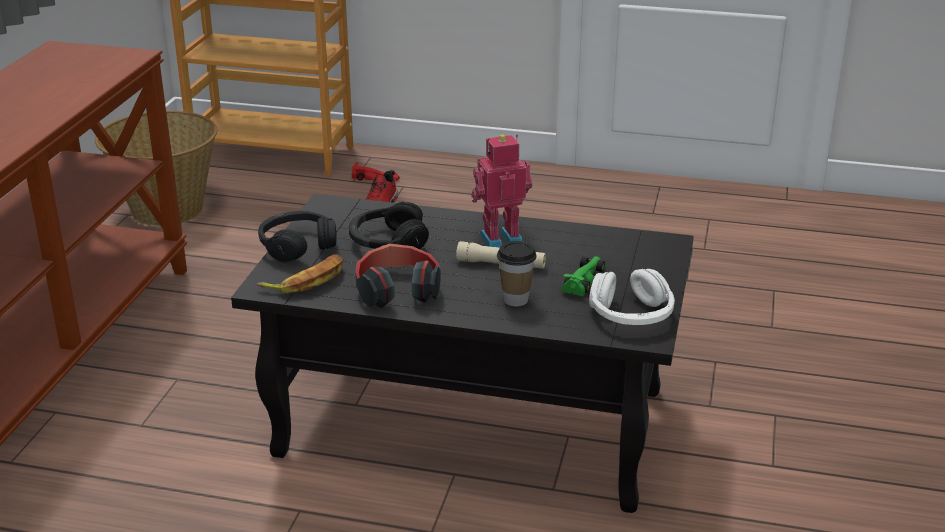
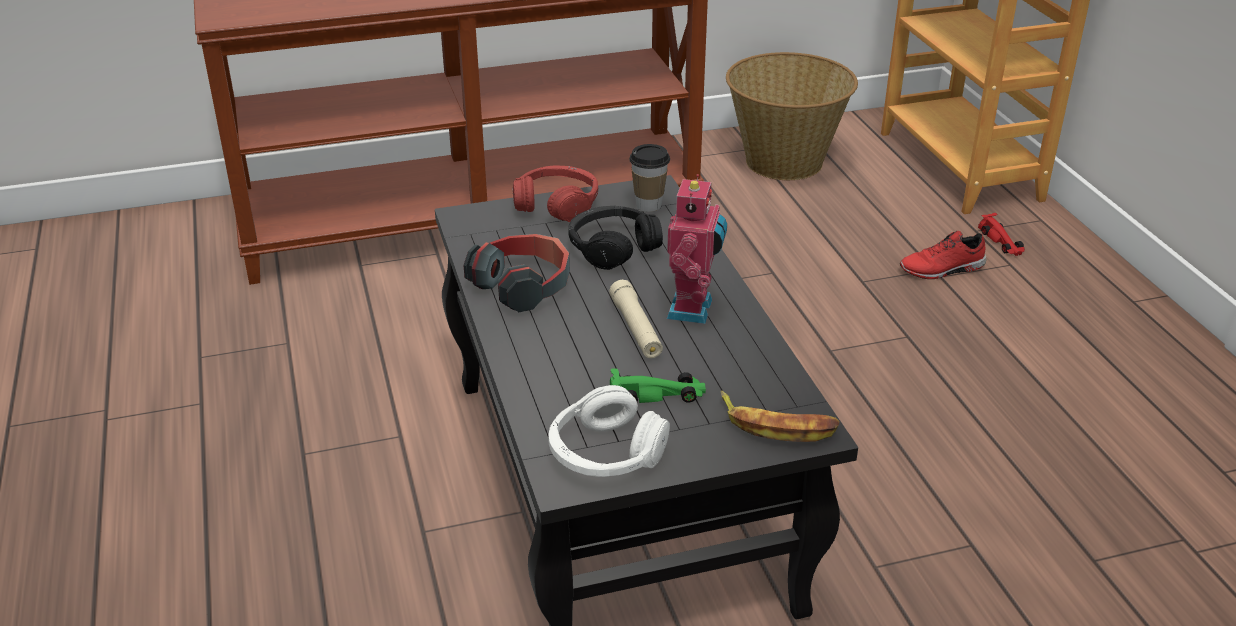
camera: 60 degrees right, 5 degrees up
banana [257,254,344,293] -> banana moved to [721,391,840,442]
black headphones [258,211,337,263] -> red headphones [513,165,598,222]
toy robot [471,134,532,248] -> toy robot turned 60 degrees clockwise [666,174,727,324]
cup [497,241,537,306] -> cup moved to [629,144,670,212]

